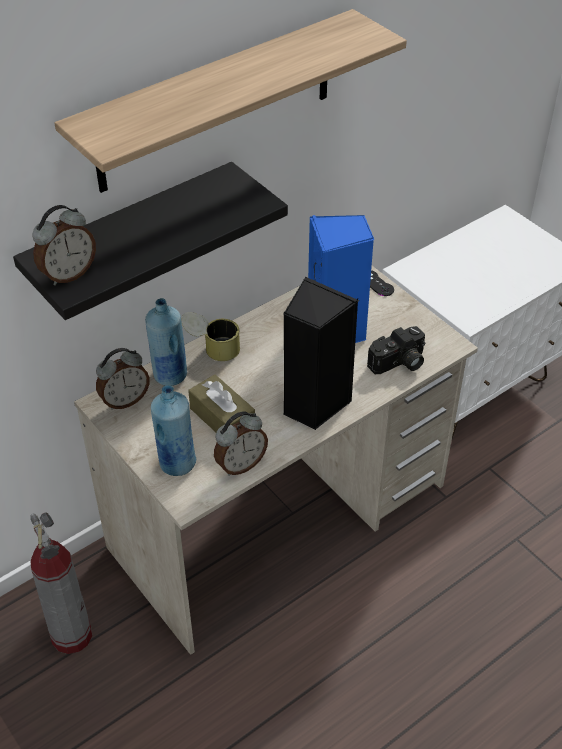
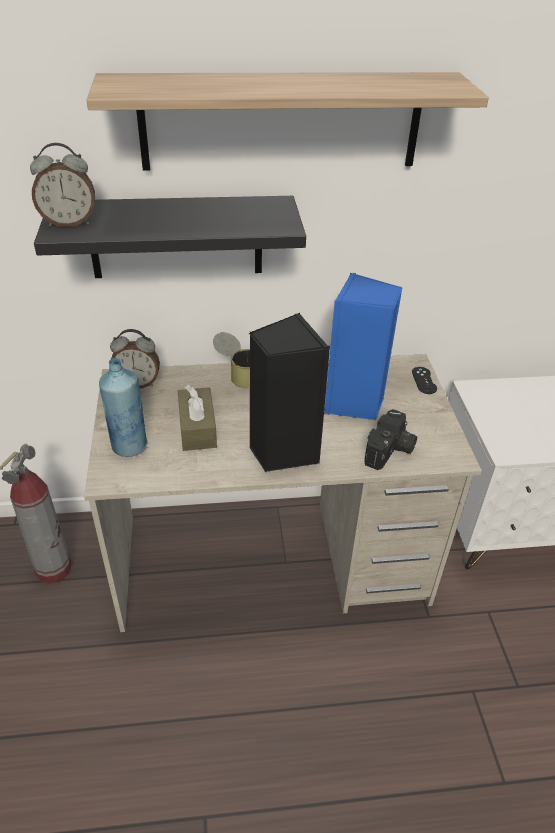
camera: 30 degrees right, 5 degrees down
blue bottle [145,298,187,386] -> none
alarm clock [214,411,268,476] -> none
camera [367,326,425,374] -> camera turned 60 degrees counterclockwise [365,409,417,470]

